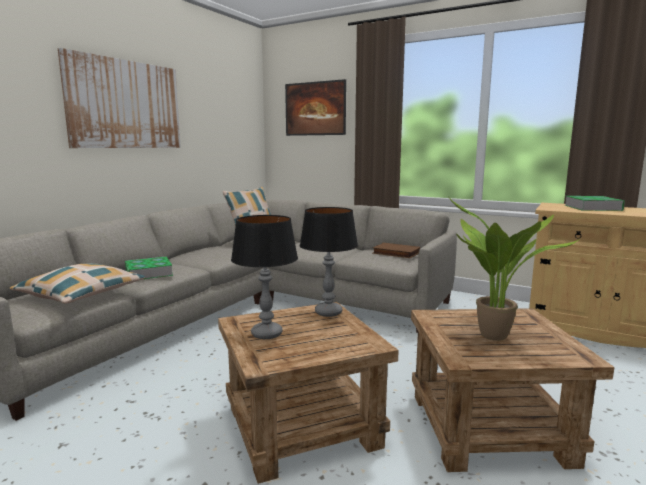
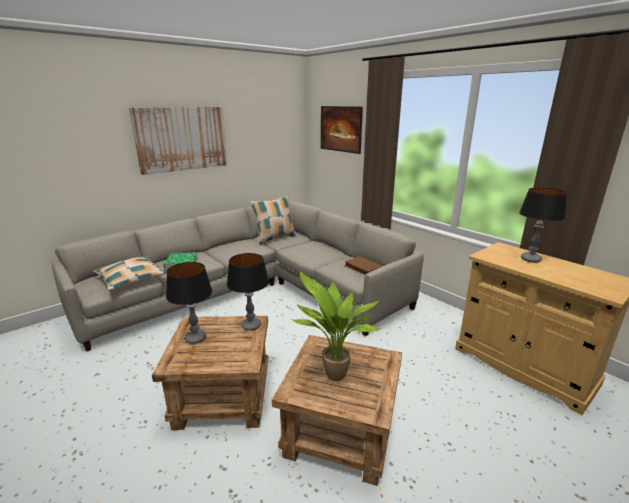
camera: 20 degrees right, 10 degrees up
book [564,196,625,211] -> table lamp [519,188,567,263]

